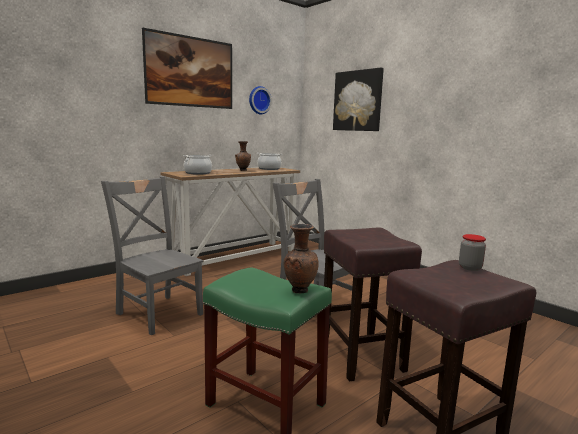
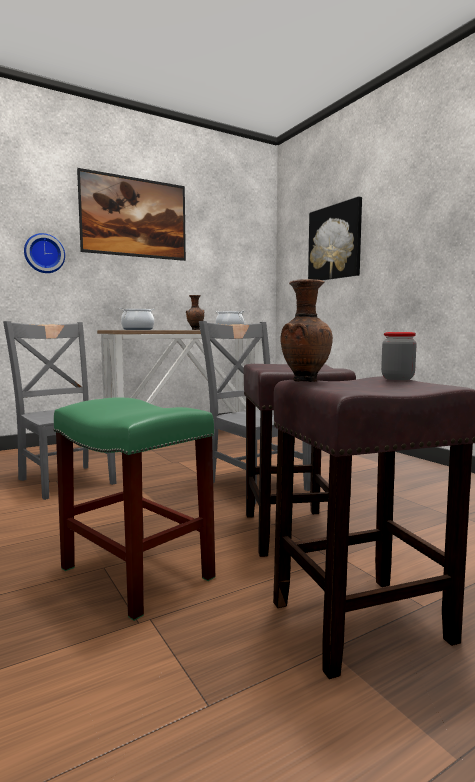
camera: 10 degrees right, 5 degrees down
wall clock [249,86,272,114] -> wall clock moved to [24,233,65,273]
brown vase [284,224,319,293] -> brown vase moved to [280,279,333,382]

